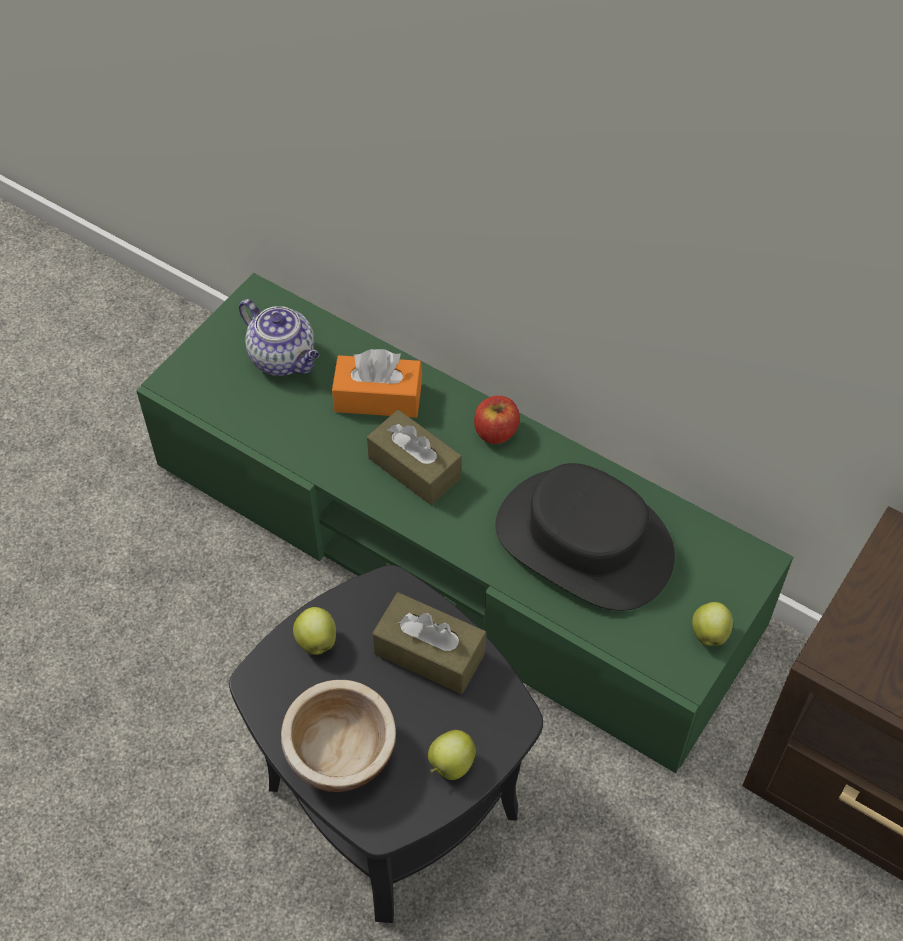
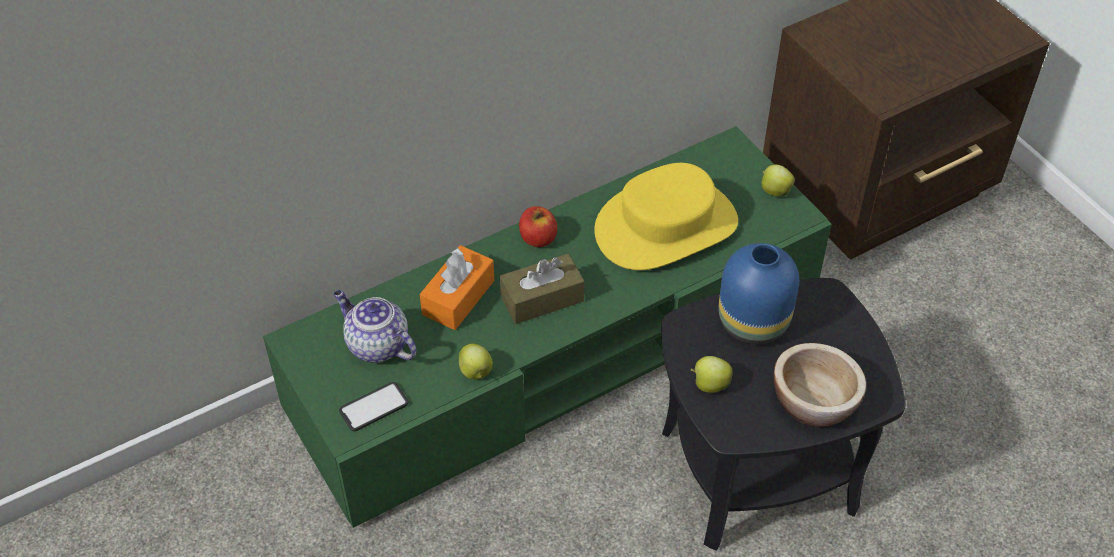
camera: 65 degrees left, 5 degrees down
teapot [239,299,319,376] -> teapot turned 120 degrees counterclockwise [333,290,417,363]
brown tissue box [372,592,486,694] -> blue vase [718,243,799,344]
apple [428,730,476,780] -> apple moved to [459,343,493,379]
black hat [495,463,675,611] -> yellow hat [594,163,738,270]
none -> phone [339,382,409,431]

